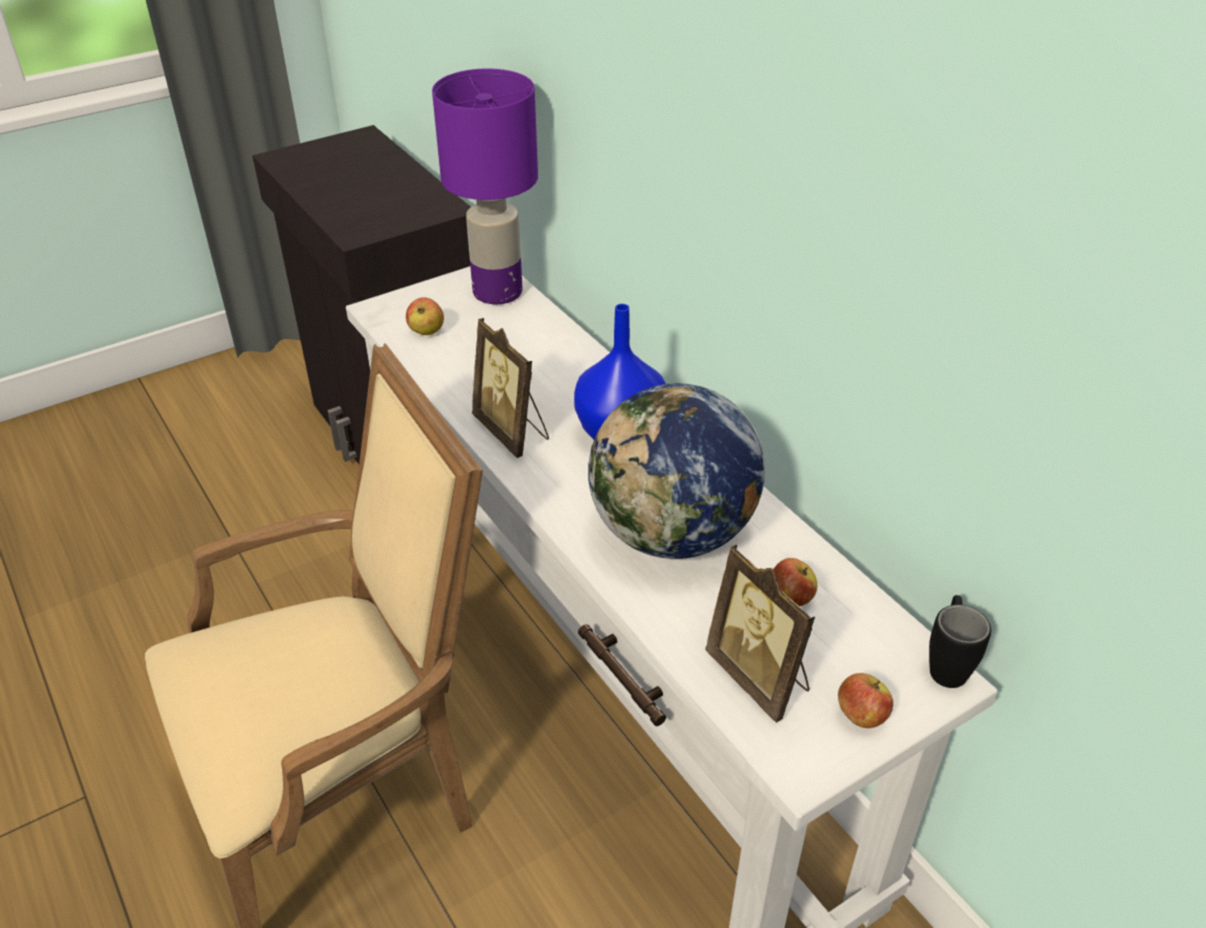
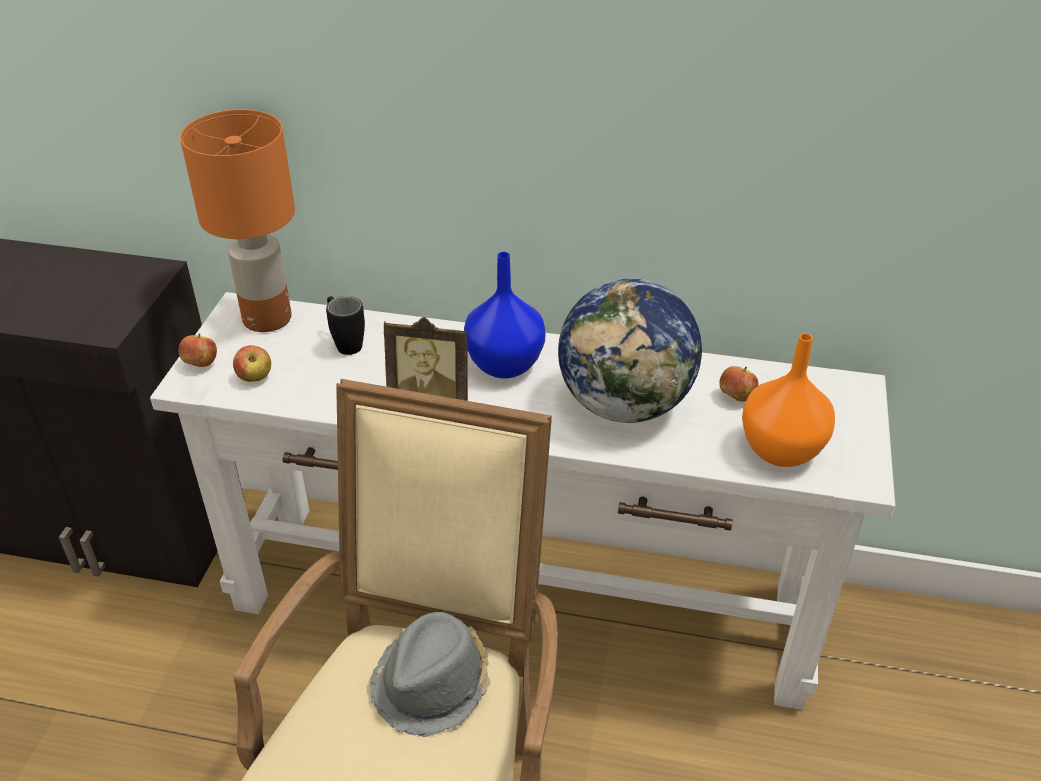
camera: 45 degrees left, 0 degrees up
purple table lamp [432,69,538,304] -> orange table lamp [180,109,295,332]
picture frame [705,545,815,723] -> orange vase [742,333,835,467]
apple [838,673,893,728] -> apple moved to [179,333,217,367]
black mug [929,595,991,688] -> black mug moved to [326,296,365,355]
none -> grey hat [370,612,490,737]

